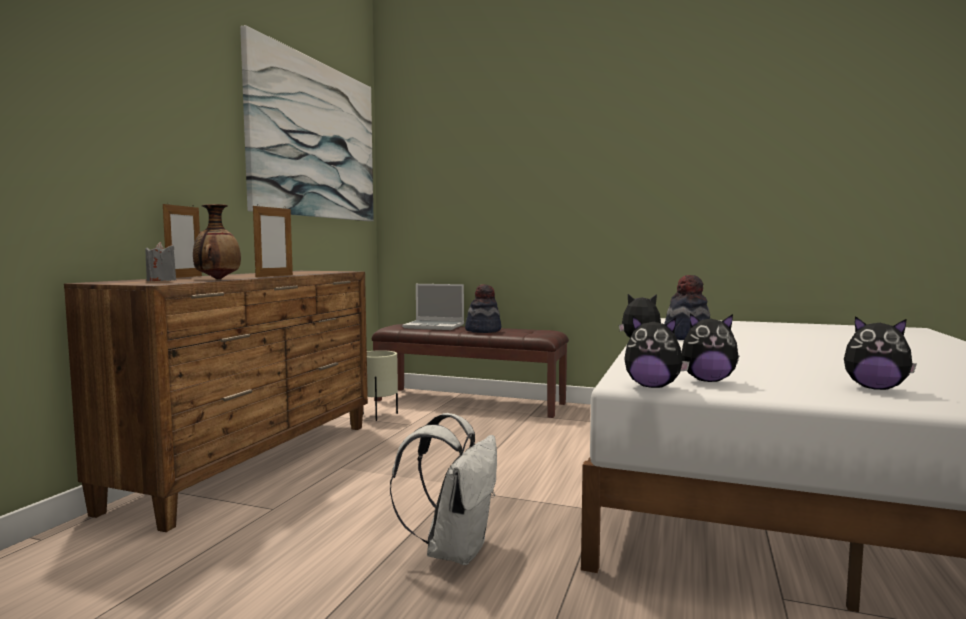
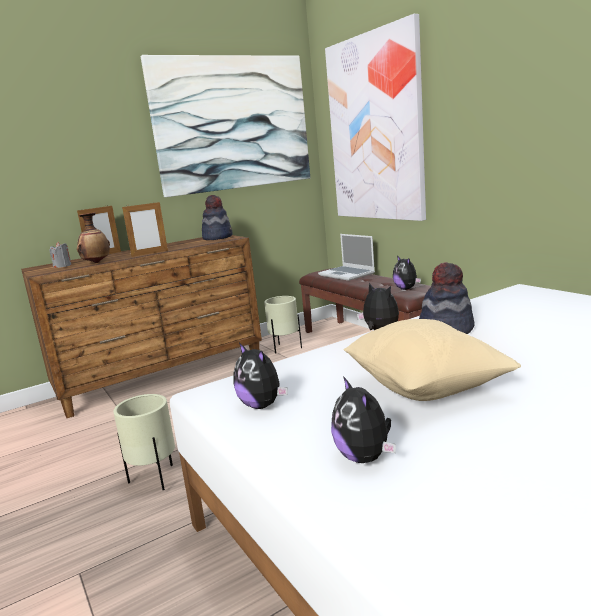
camera: 40 degrees right, 10 degrees up
white backpack [390,413,497,565] -> beige planter [113,394,175,490]
hat [465,284,501,333] -> hat moved to [202,195,233,240]
plush toy [625,316,690,388] -> plush toy moved to [393,256,421,290]
none -> picture [325,14,426,221]
none -> beige pillow [344,319,521,401]

